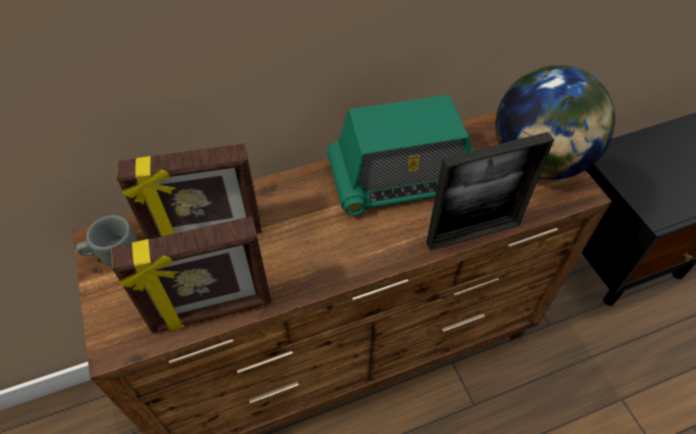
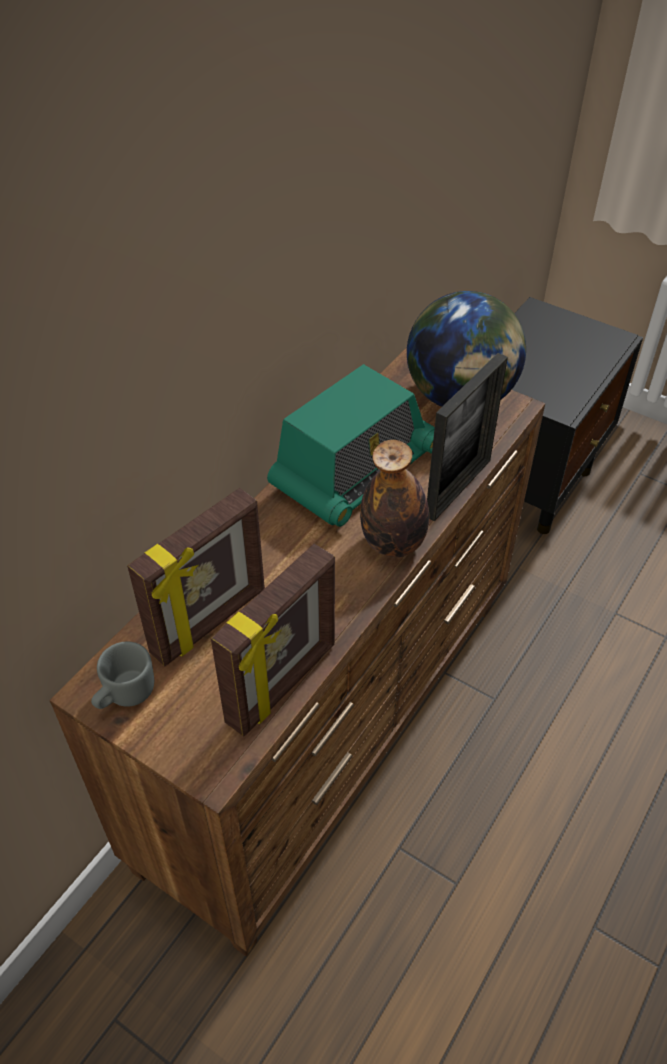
camera: 35 degrees left, 5 degrees down
none -> bottle [360,440,429,557]

